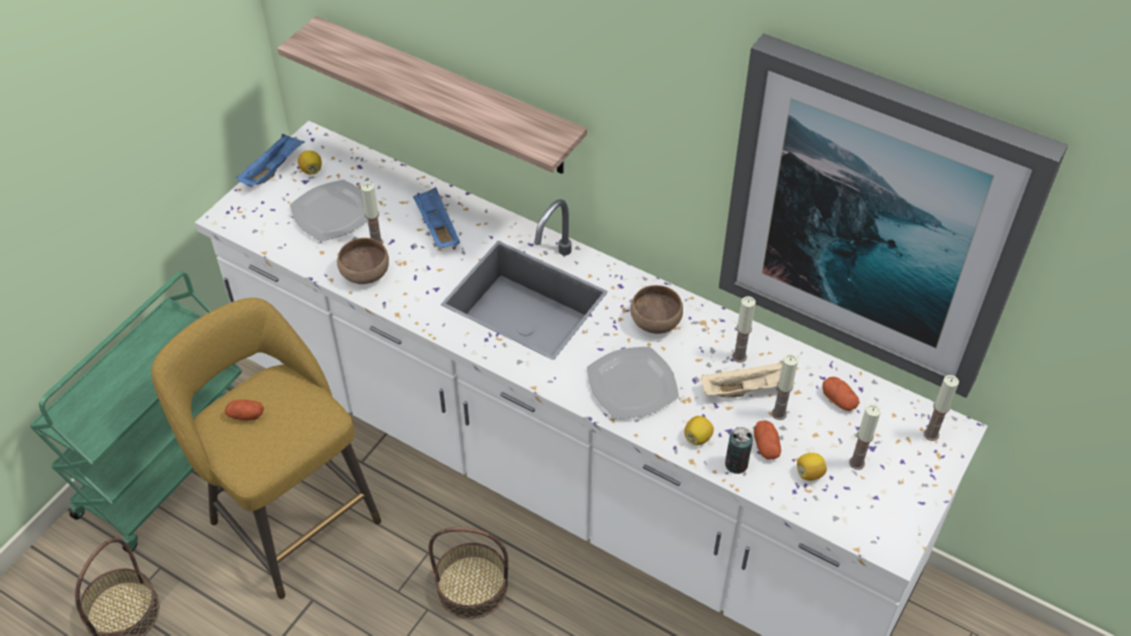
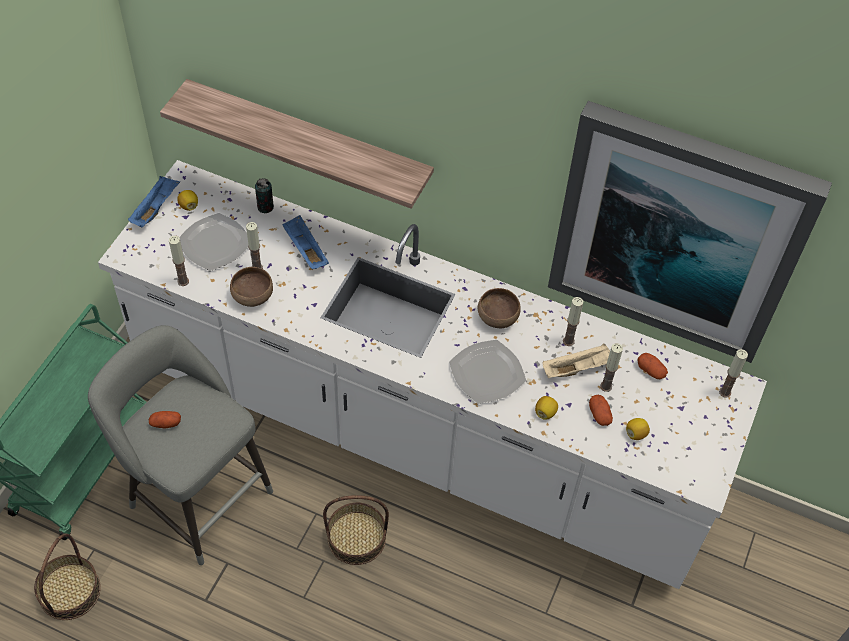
camera: 10 degrees left, 5 degrees up
yellow stool [151,298,381,599] -> grey stool [88,325,273,565]
can [725,427,753,474] -> can moved to [255,178,274,213]
candle [849,404,881,470] -> candle moved to [169,236,189,286]

